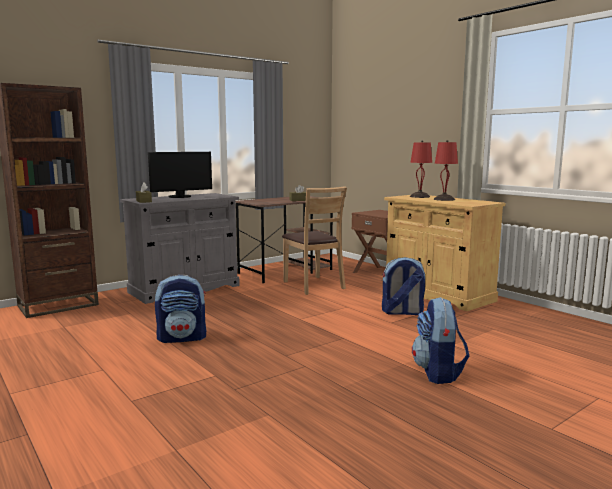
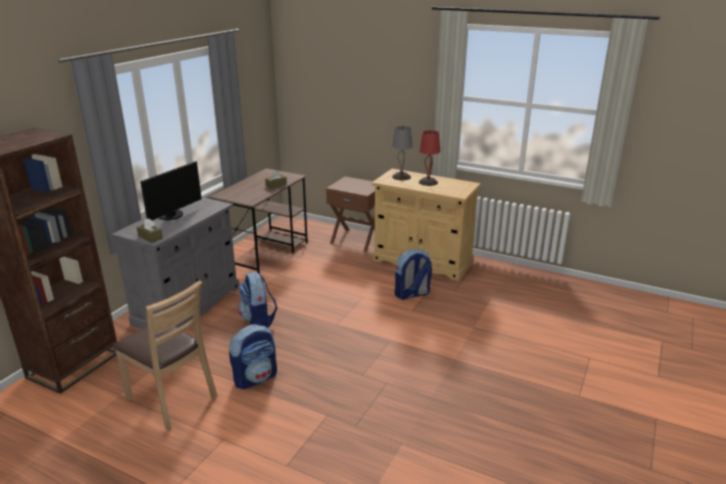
camera: 25 degrees left, 15 degrees up
brown chair [282,186,347,295] -> brown chair moved to [113,280,218,431]
red table lamp [410,140,432,198] -> grey table lamp [392,126,413,180]
backpack [412,297,469,384] -> backpack moved to [238,272,277,328]

